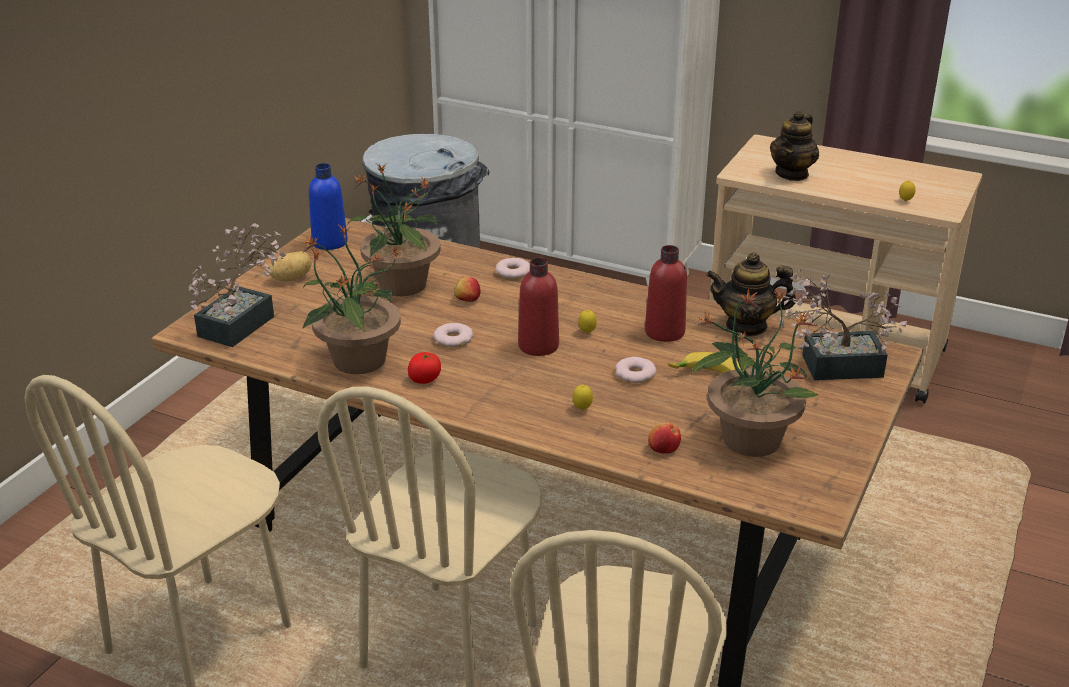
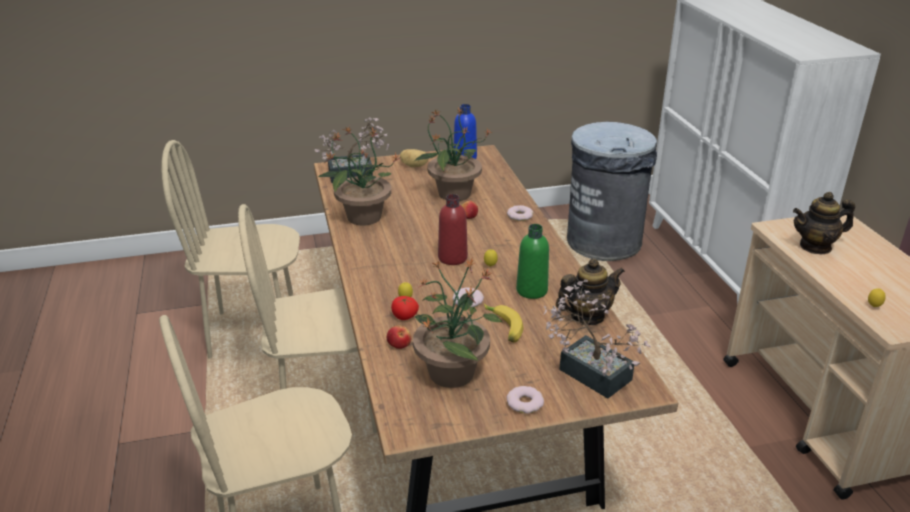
camera: 50 degrees right, 0 degrees up
tomato [408,352,441,384] -> tomato moved to [391,296,419,320]
donut [434,323,474,347] -> donut moved to [506,386,544,414]
red bottle [645,245,687,342] -> green bottle [516,224,549,299]
teapot [706,253,796,336] -> teapot turned 105 degrees clockwise [556,258,625,325]

